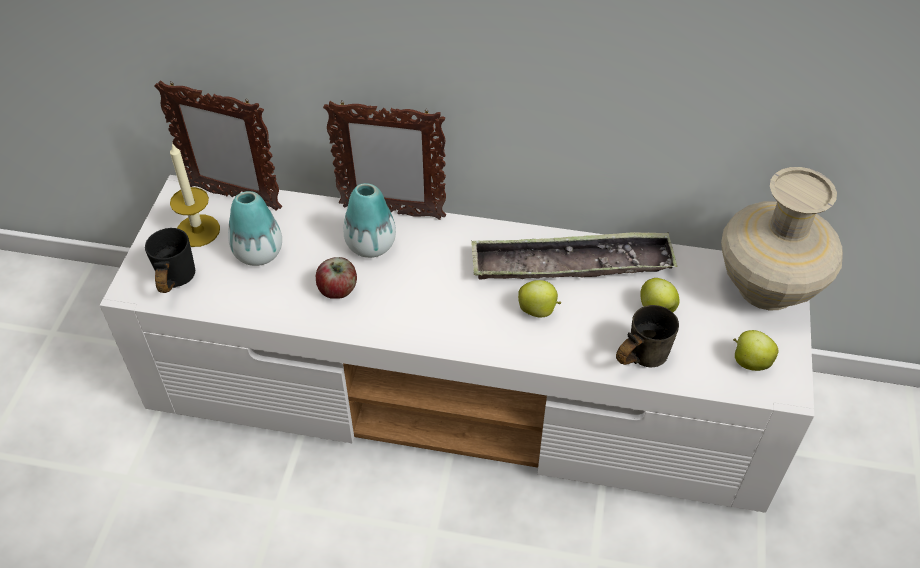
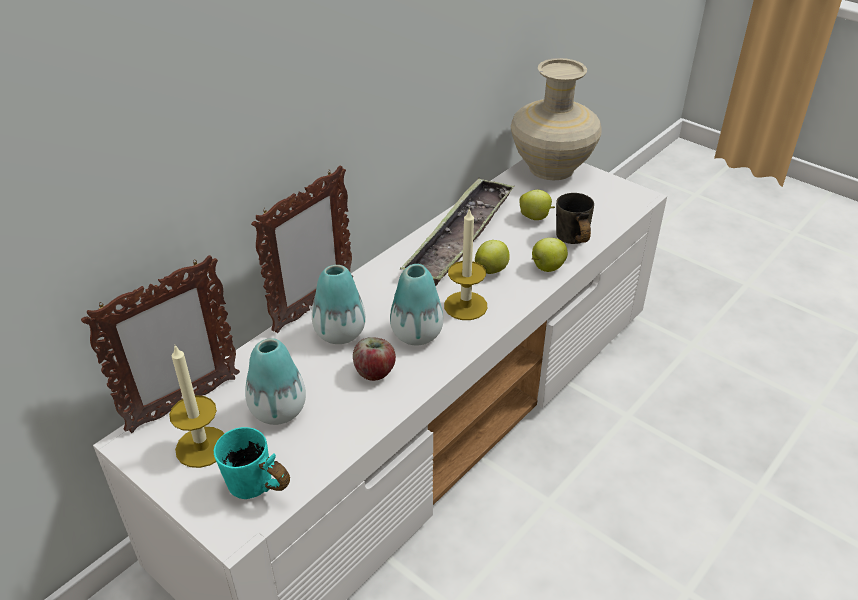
camera: 60 degrees left, 10 degrees down
black mug [145,228,195,293] -> turquoise mug [214,427,290,499]
apple [733,330,779,371] -> apple moved to [532,238,568,272]
none -> vase [390,264,443,345]
none -> candle [444,208,487,320]

